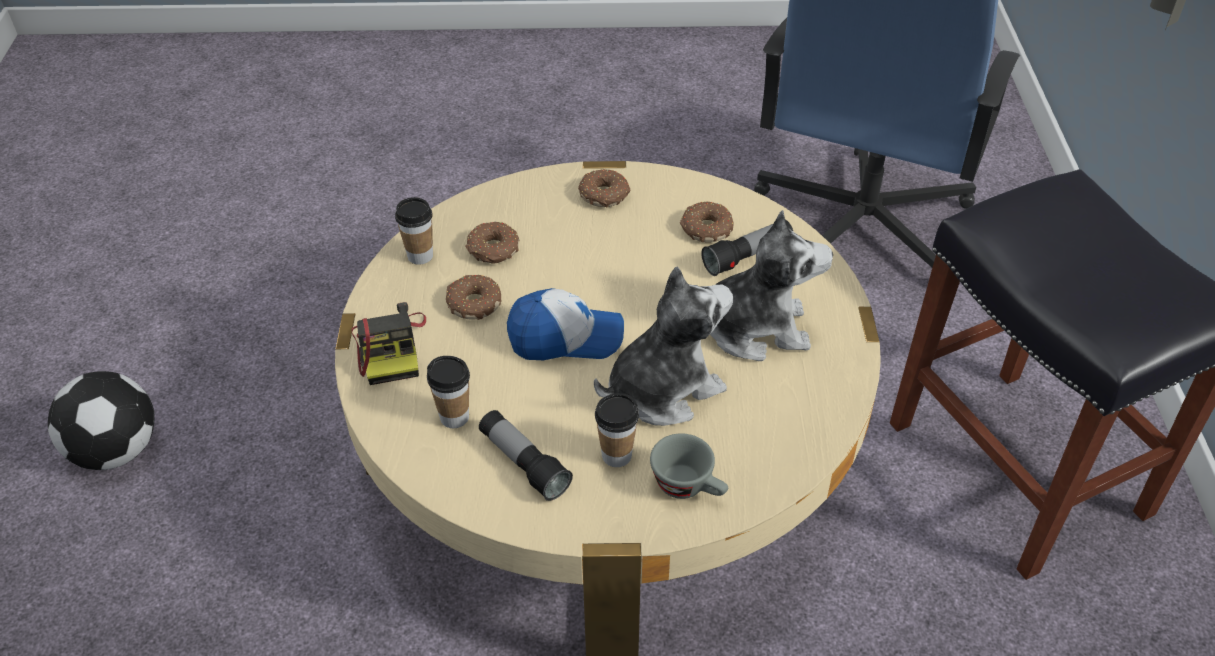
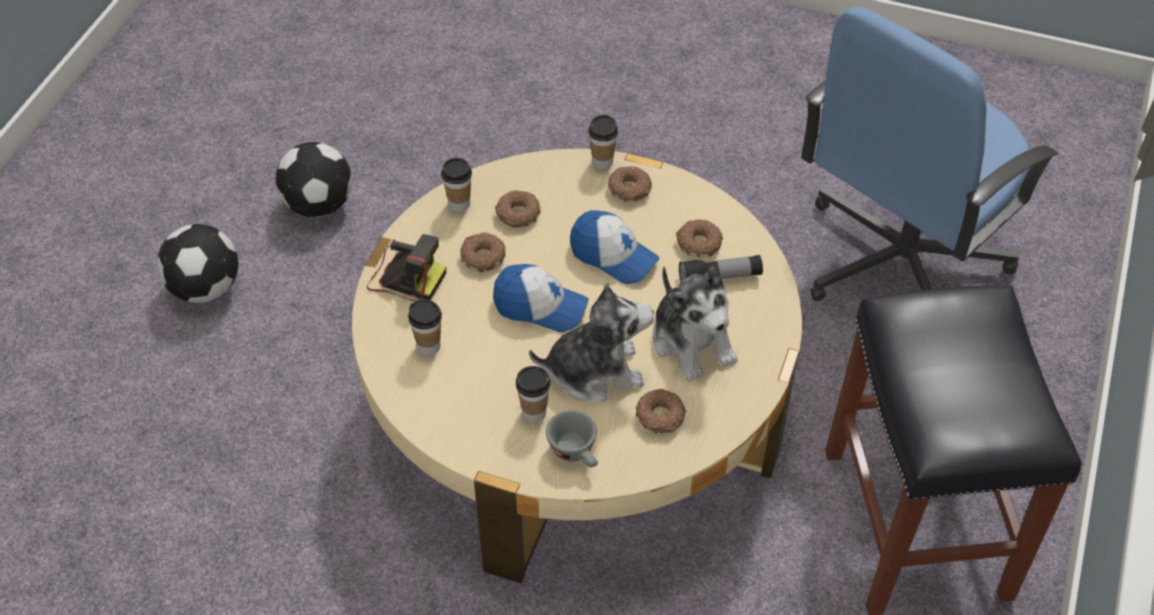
camera: 20 degrees right, 5 degrees up
camera [351,302,426,385] -> camera turned 75 degrees counterclockwise [367,234,446,301]
flashlight [479,410,573,501] -> none
plush toy [710,210,833,361] -> plush toy turned 45 degrees clockwise [652,267,737,382]
none -> football [276,142,352,217]
none -> cap [570,210,660,284]
none -> cup [588,115,618,169]
none -> donut [636,388,686,434]

